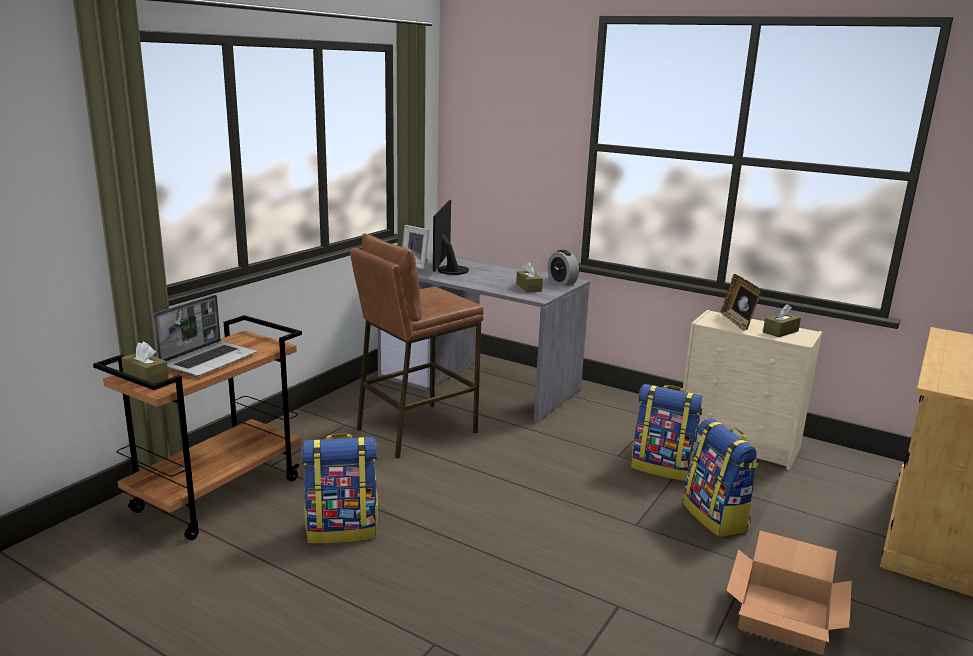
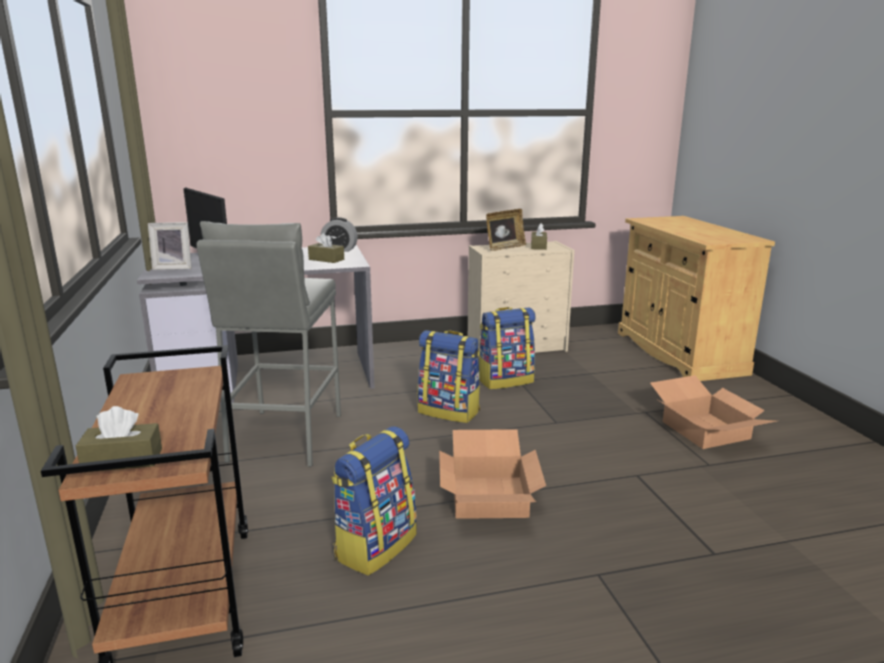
camera: 45 degrees left, 0 degrees up
laptop [153,295,257,377] -> none
brown stool [350,233,484,459] -> grey stool [196,221,341,467]
backpack [683,418,759,537] -> backpack moved to [417,330,480,423]
picture frame [720,274,761,331] -> picture frame turned 75 degrees counterclockwise [486,209,527,251]
none -> cardboard box [439,429,546,519]

